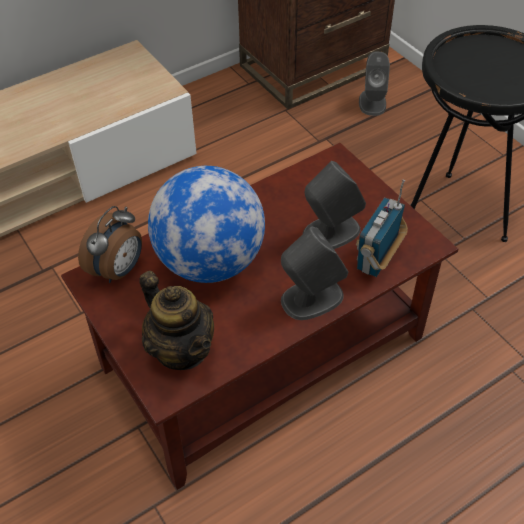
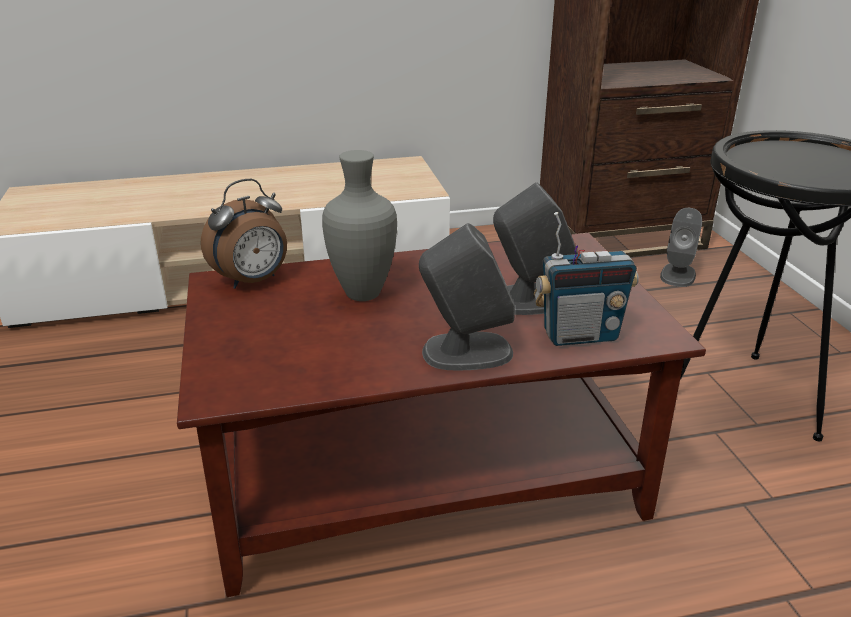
camera: 20 degrees right, 20 degrees down
teapot [140,271,214,370] -> none
globe [148,166,265,283] -> grey vase [322,150,397,301]
radio [356,180,408,277] -> radio turned 150 degrees counterclockwise [534,212,639,346]

